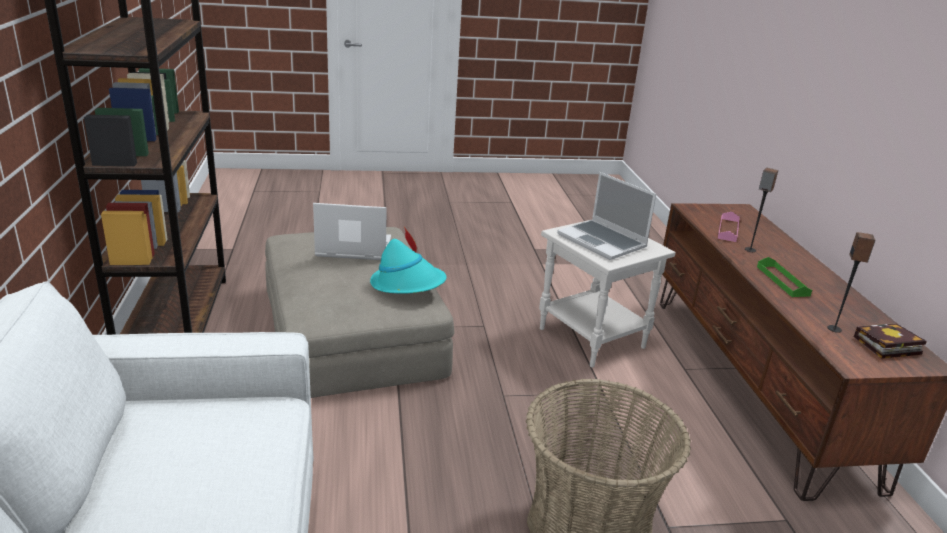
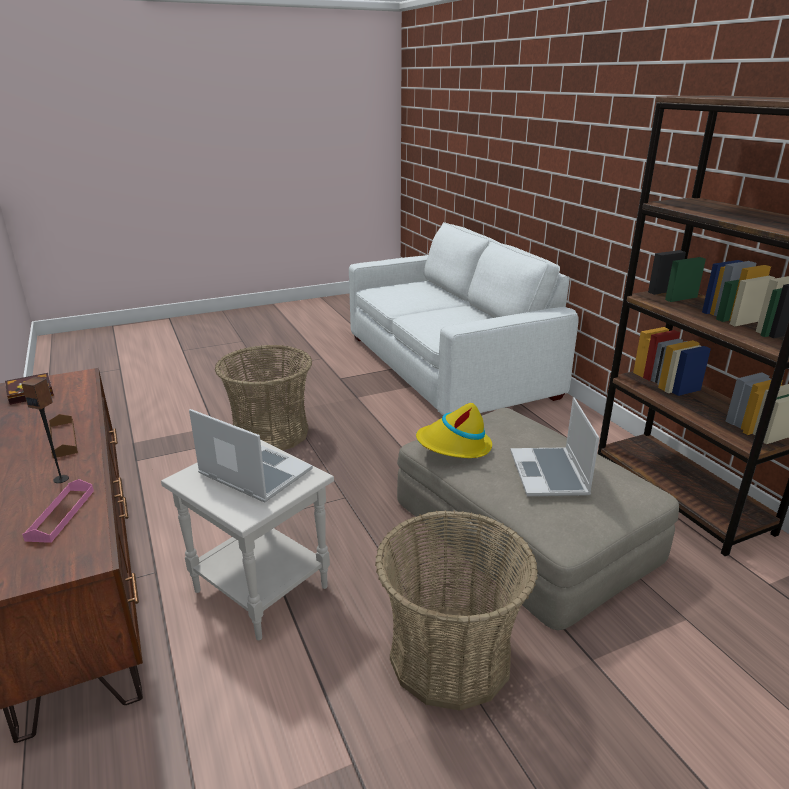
camera: 165 degrees right, 0 degrees up
laptop [313,203,391,260] -> laptop turned 105 degrees clockwise [510,397,599,496]
turquoise hat [370,227,446,294] -> yellow hat [416,403,492,458]
green tray [757,257,812,297] -> brown tray [49,414,78,458]
speaker [827,232,876,333] -> none
none -> basket [375,510,538,710]

